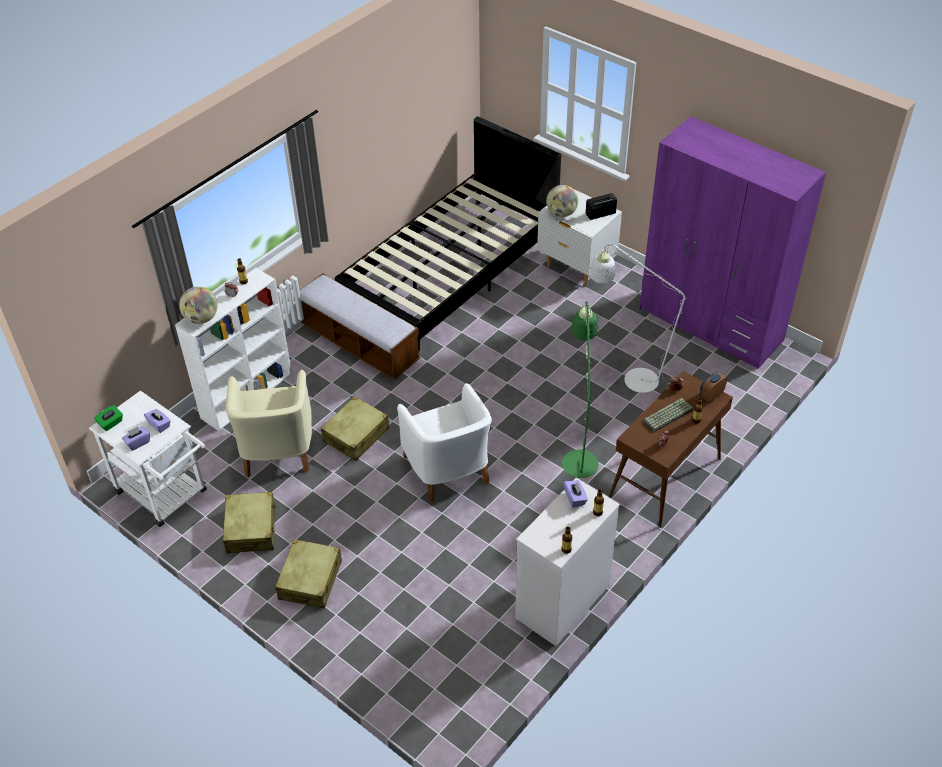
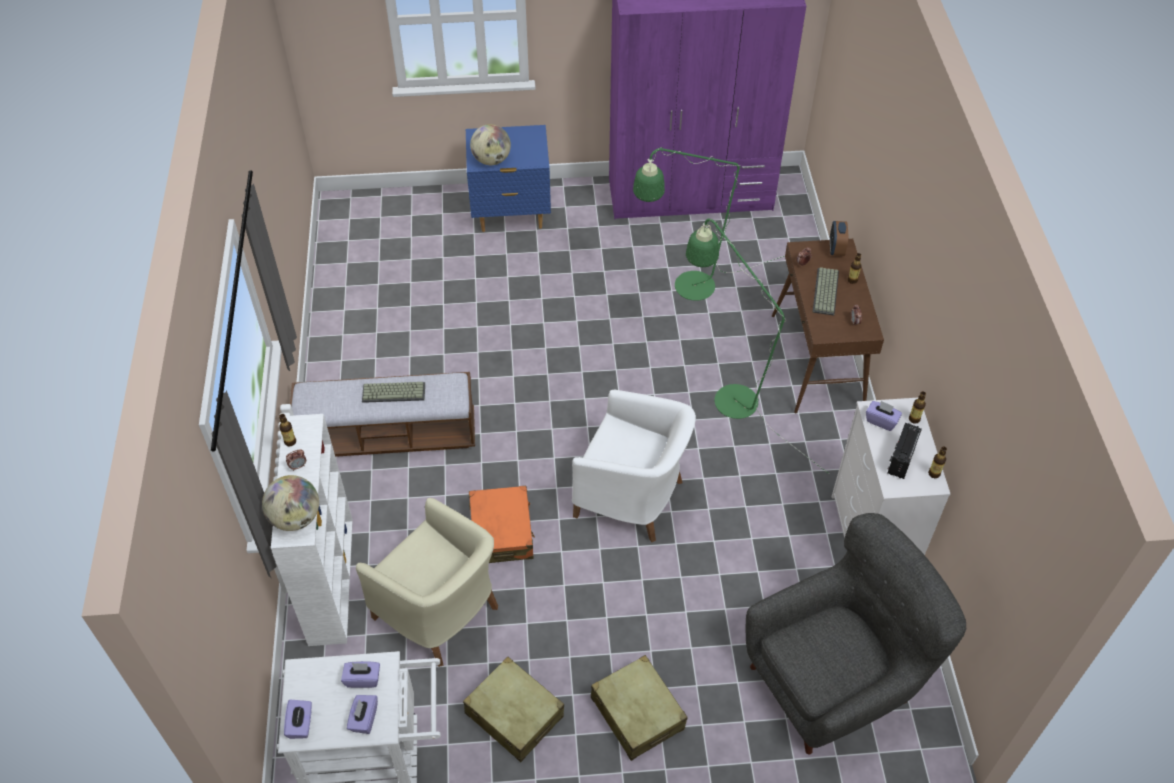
camera: 45 degrees left, 5 degrees up
green tissue box [94,405,123,431] -> purple tissue box [284,699,312,739]
beige suitcase [321,396,389,461] -> orange suitcase [469,486,535,563]
black bed [335,116,561,351] -> none
white nightstand [537,188,622,286] -> blue nightstand [466,125,551,232]
radio [586,193,617,220] -> radio moved to [888,423,922,479]
white floor lamp [590,244,734,403] -> green floor lamp [633,147,784,301]
none -> keyboard [362,382,425,403]
none -> grey armchair [746,513,966,755]

